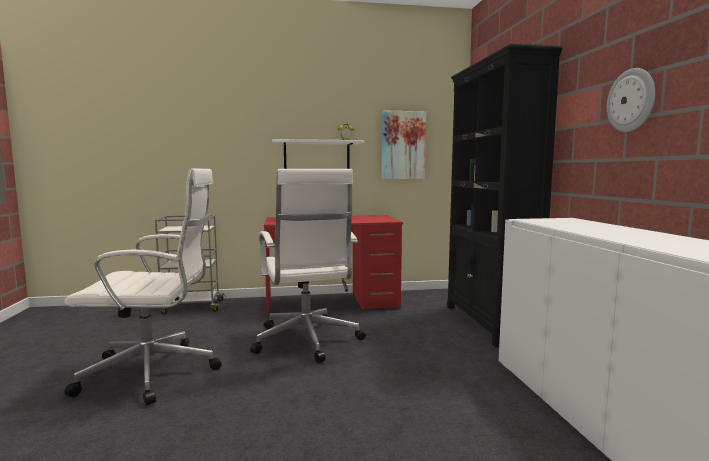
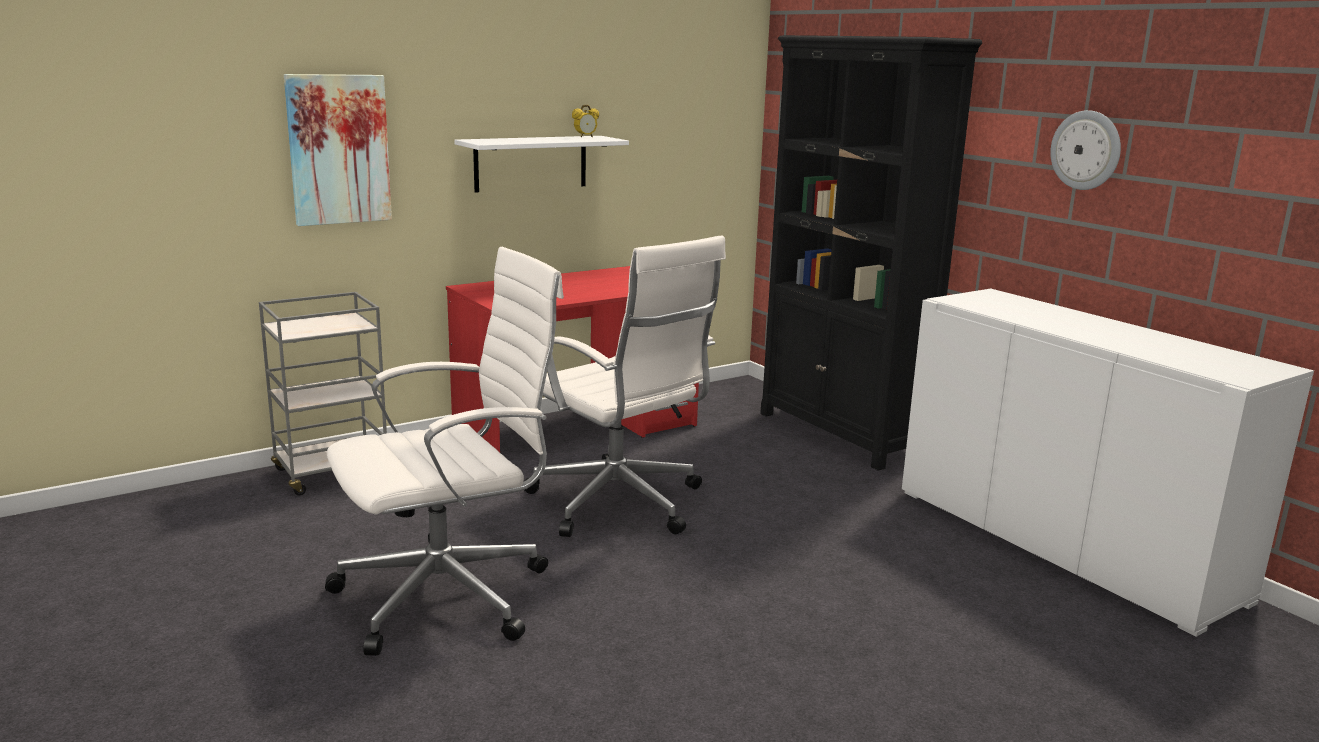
camera: 25 degrees left, 10 degrees up
picture [382,110,426,179] -> picture moved to [284,74,392,226]

